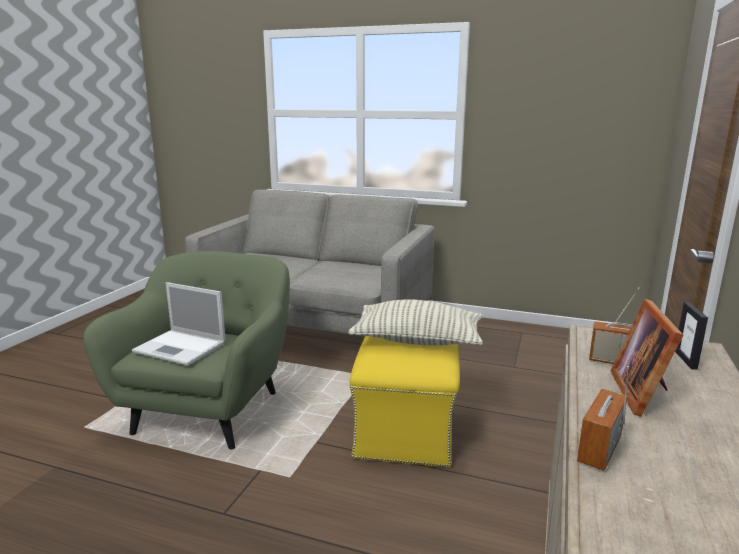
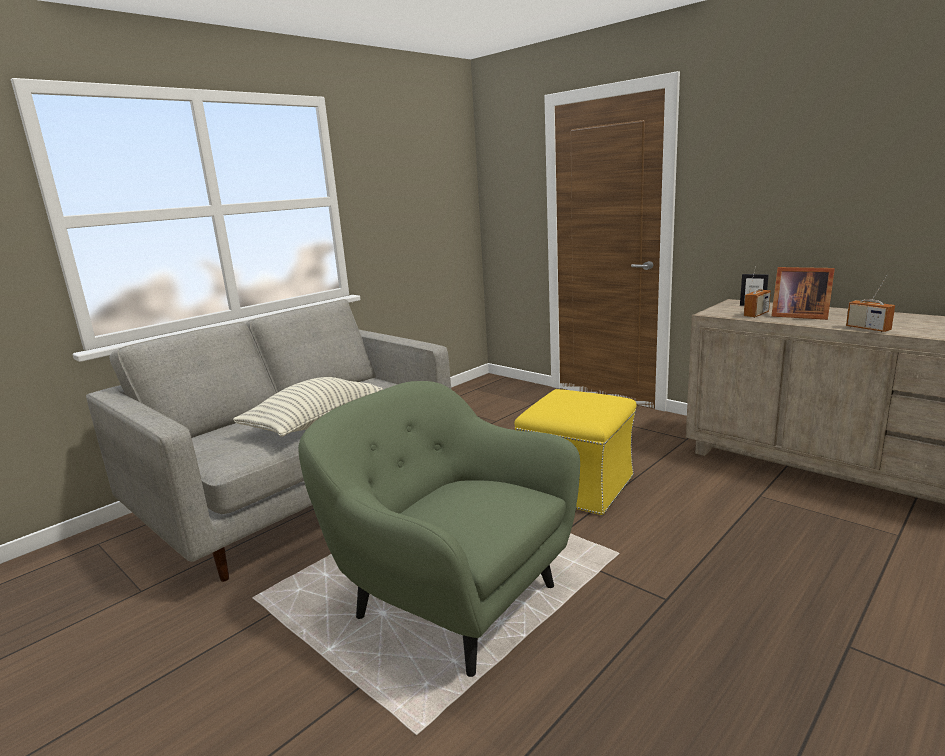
camera: 65 degrees left, 0 degrees up
laptop [132,282,226,366] -> none
pillow [348,300,483,345] -> pillow moved to [233,377,383,437]

